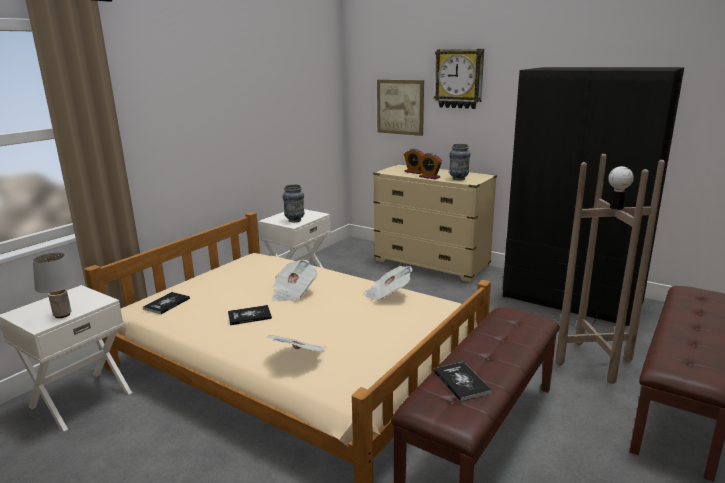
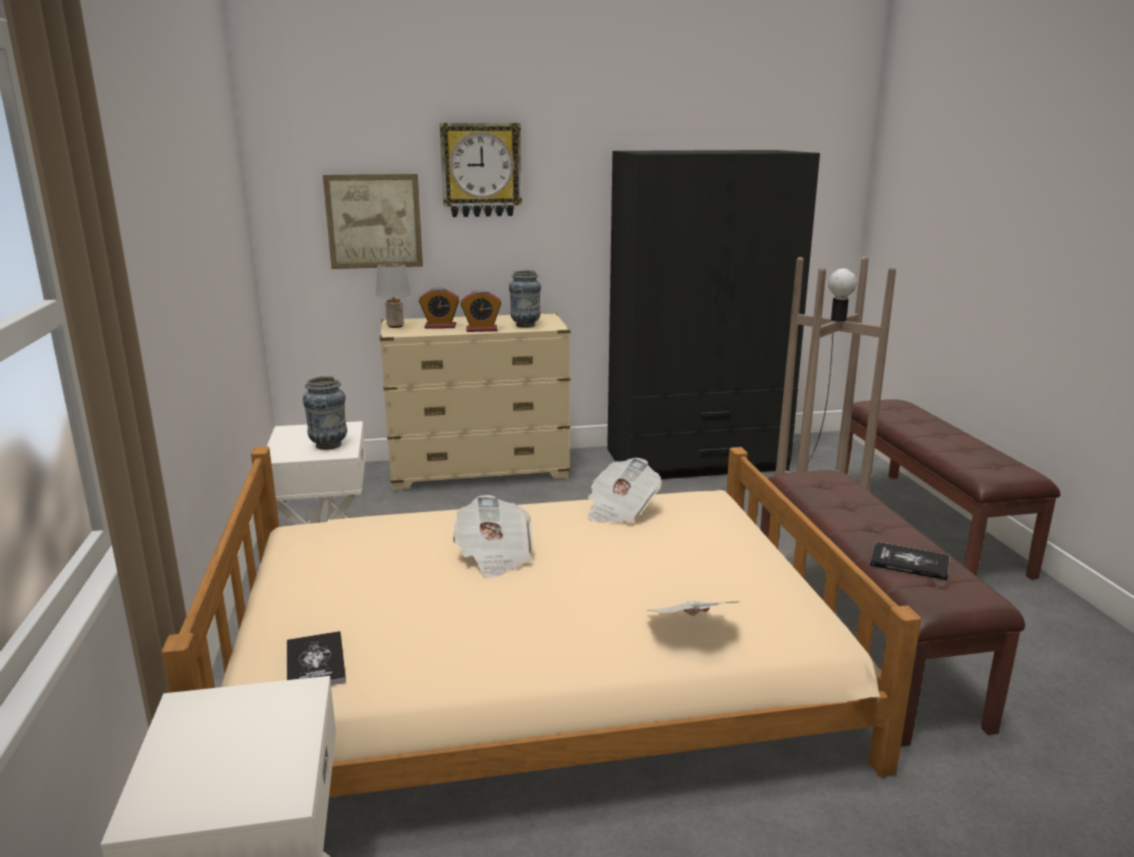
camera: 45 degrees left, 0 degrees up
grey table lamp [33,253,75,318] -> grey table lamp moved to [376,263,411,328]
book [228,305,272,325] -> none

